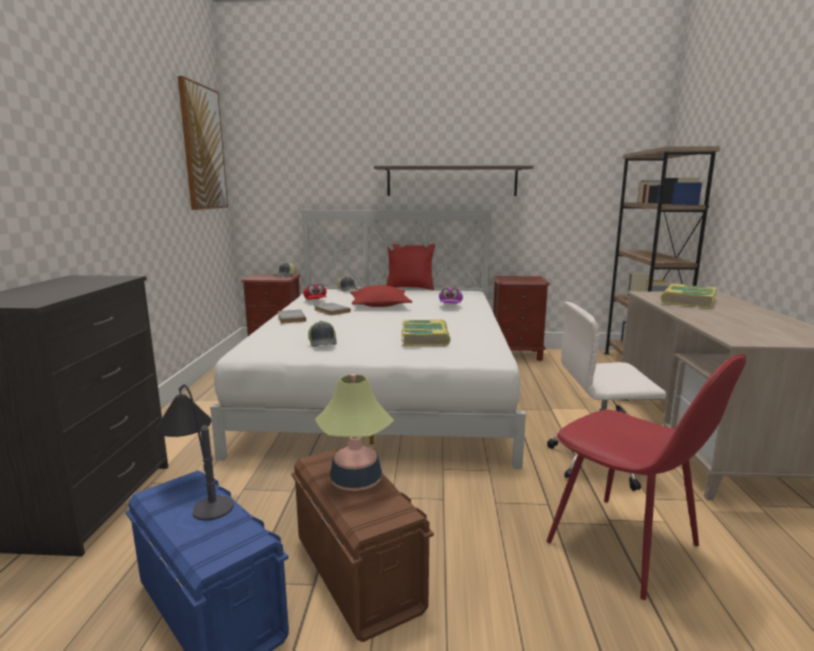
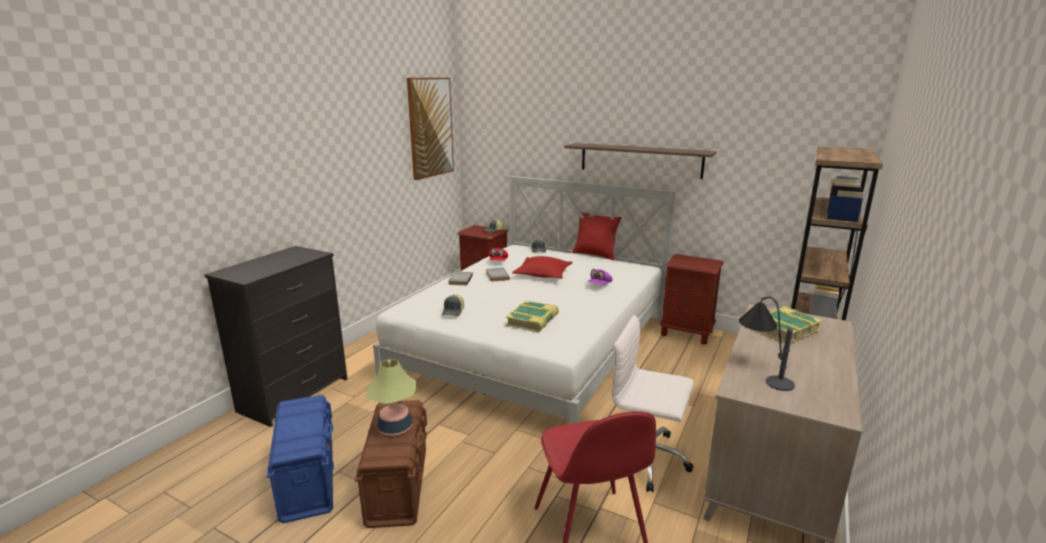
camera: 25 degrees right, 5 degrees up
table lamp [156,384,234,521] -> table lamp moved to [739,297,795,391]

